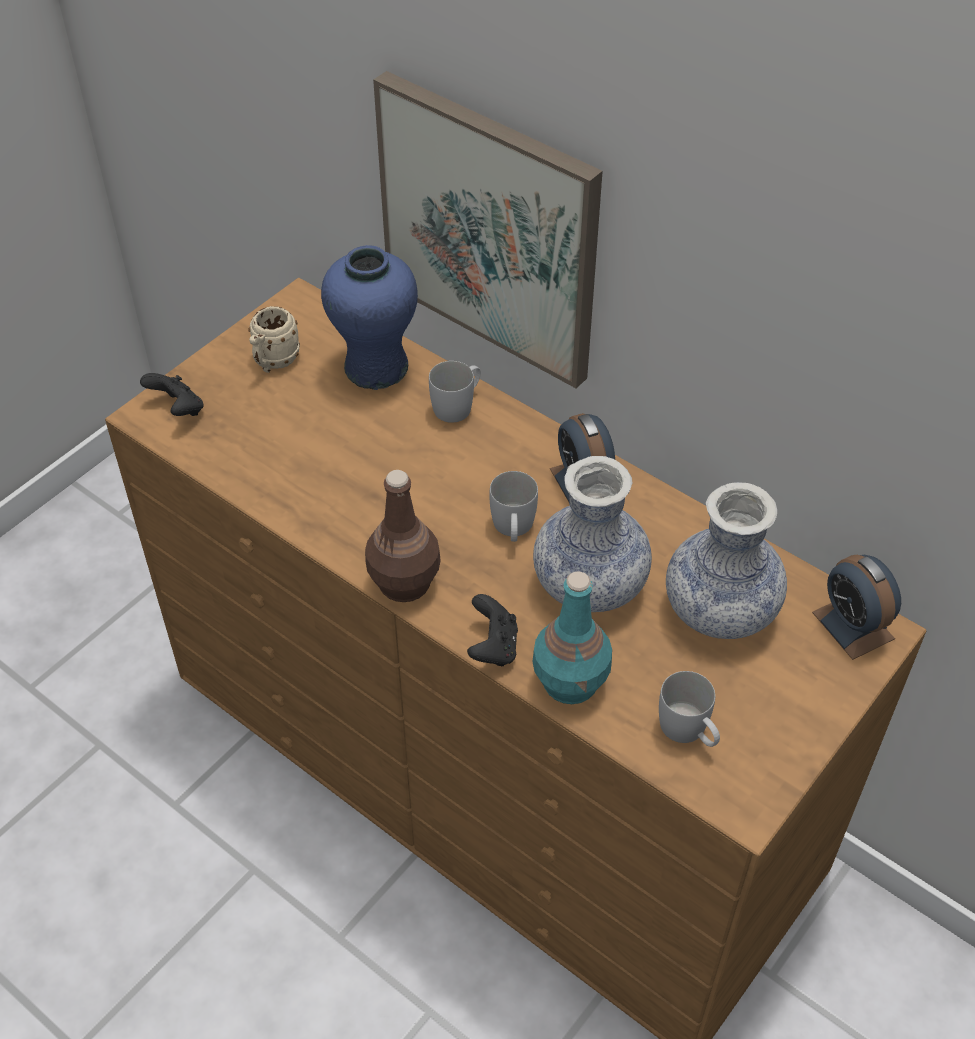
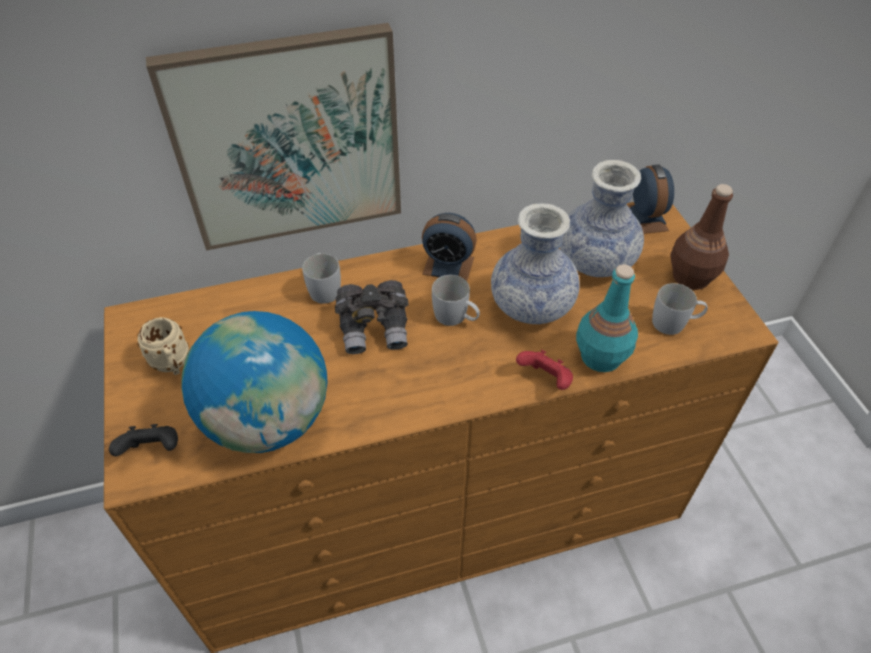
camera: 55 degrees left, 0 degrees up
blue vase [321,245,418,390] -> none
brown bottle [365,470,441,602] -> brown bottle moved to [670,184,733,290]
black game controller [467,594,518,666] -> red game controller [516,349,573,390]
alarm clock [812,555,901,660] -> alarm clock turned 105 degrees counterclockwise [627,164,674,234]
none -> globe [181,311,328,453]
none -> grey binoculars [335,280,409,354]

